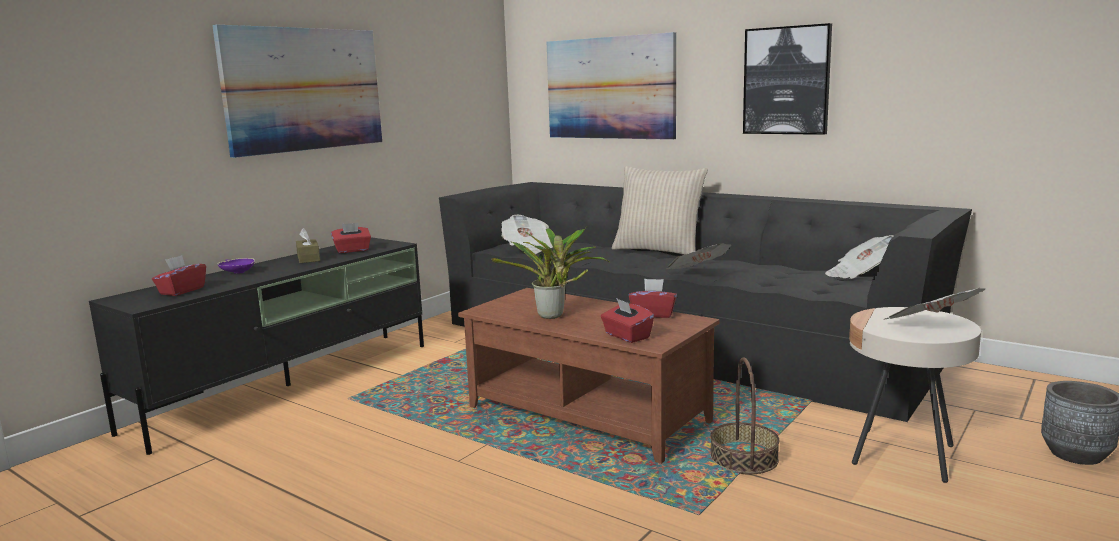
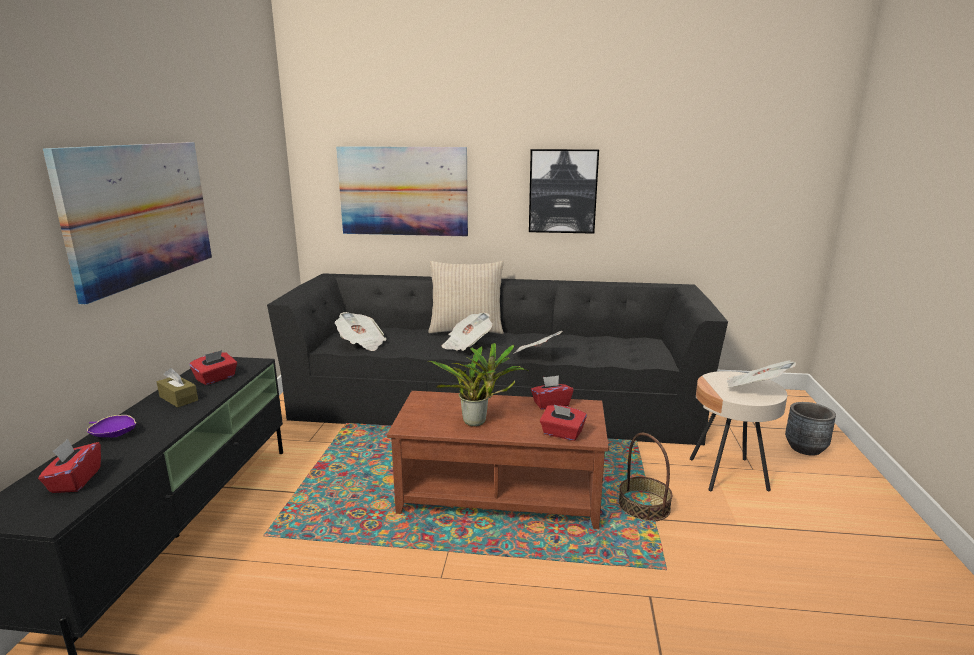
camera: 30 degrees left, 5 degrees up
newspaper [825,235,894,279] -> newspaper moved to [442,313,493,351]

